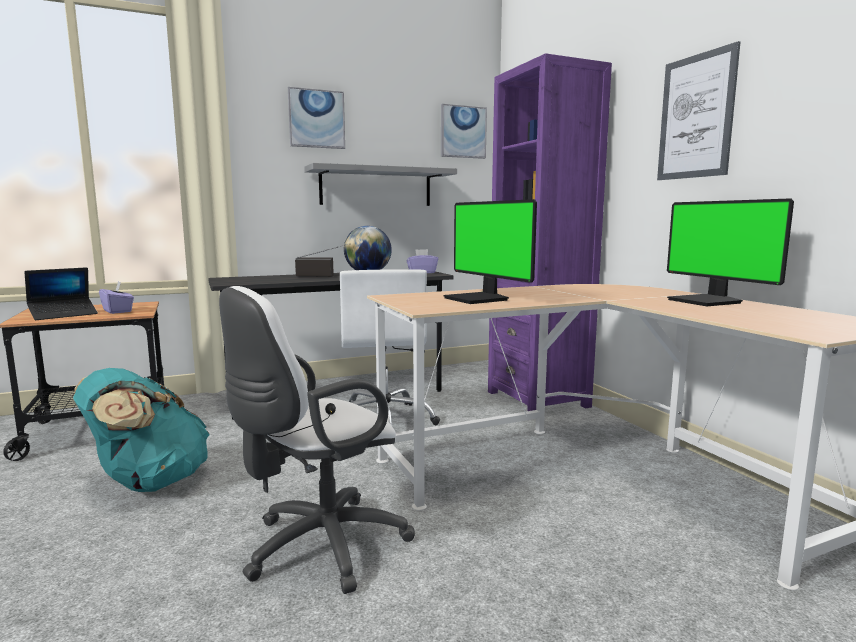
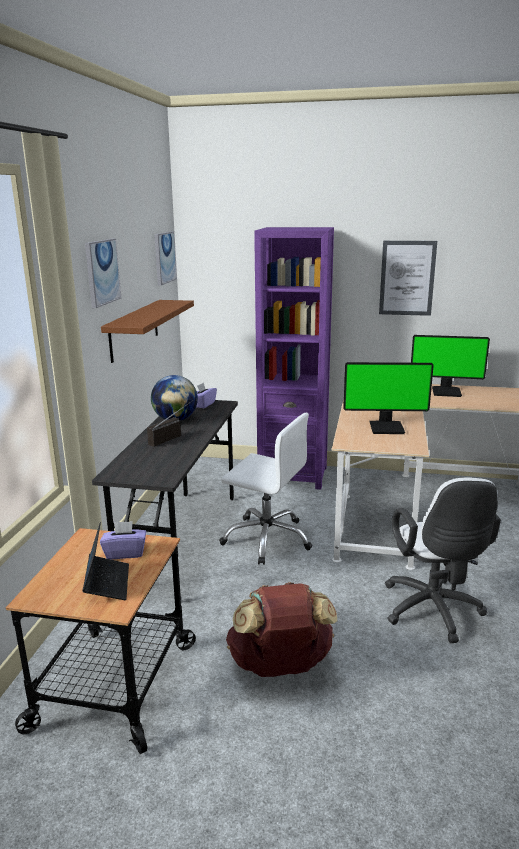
camera: 55 degrees left, 10 degrees up
turquoise backpack [73,368,210,492] -> brown backpack [226,582,338,677]
grey shelf [304,163,457,206] -> brown shelf [101,300,194,363]

